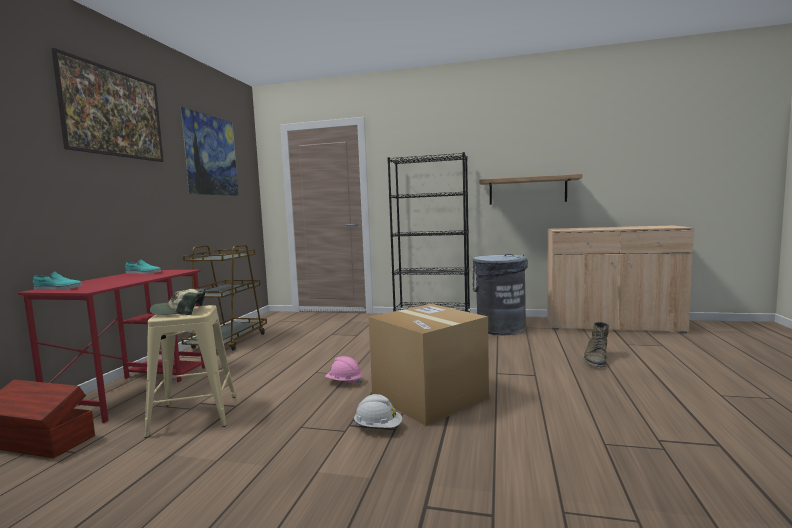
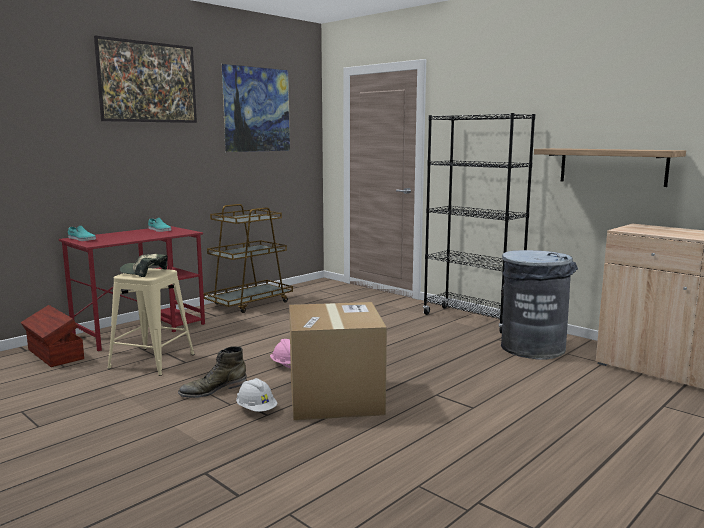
camera: 30 degrees right, 5 degrees up
green boot [583,322,609,368] -> green boot moved to [178,346,247,398]

